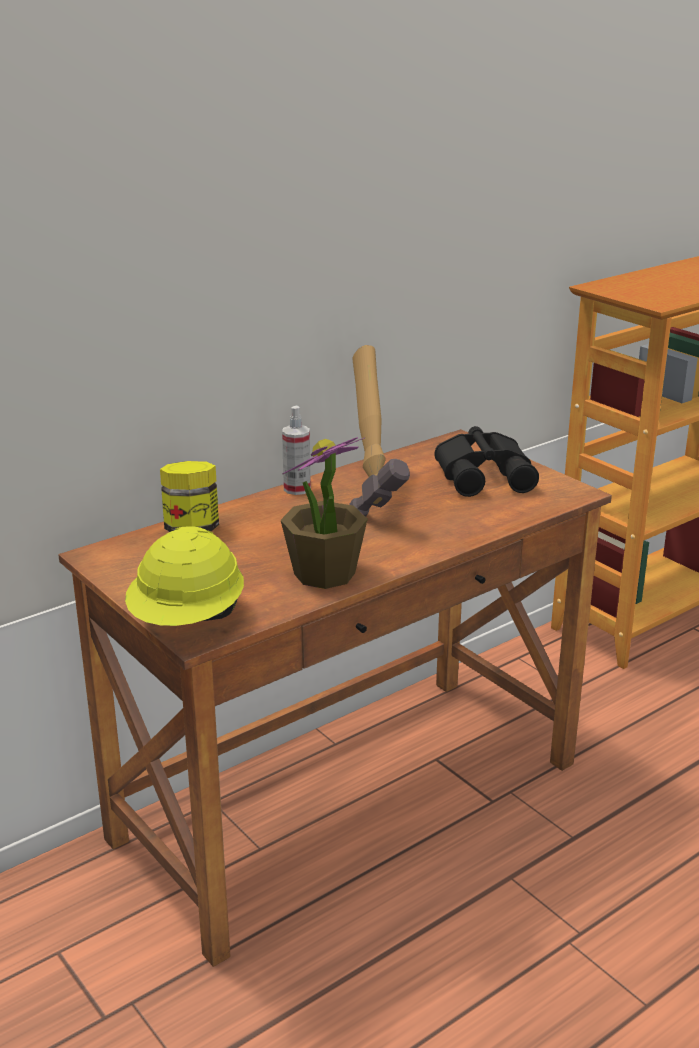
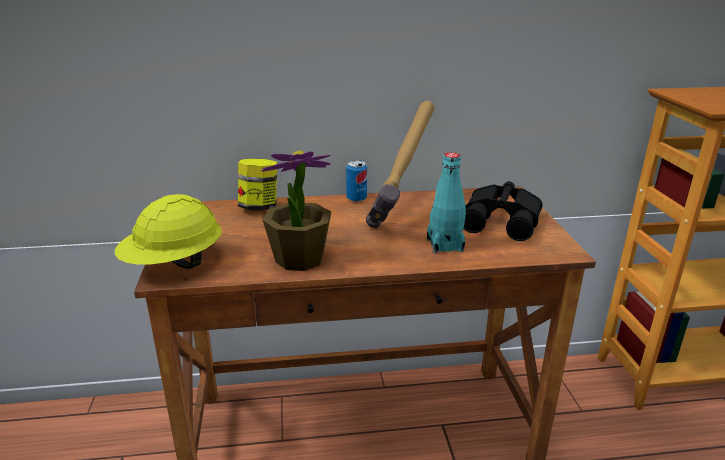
camera: 30 degrees right, 0 degrees up
spray bottle [282,406,311,495] -> can [346,160,367,202]
none -> turquoise bottle [427,153,466,254]

